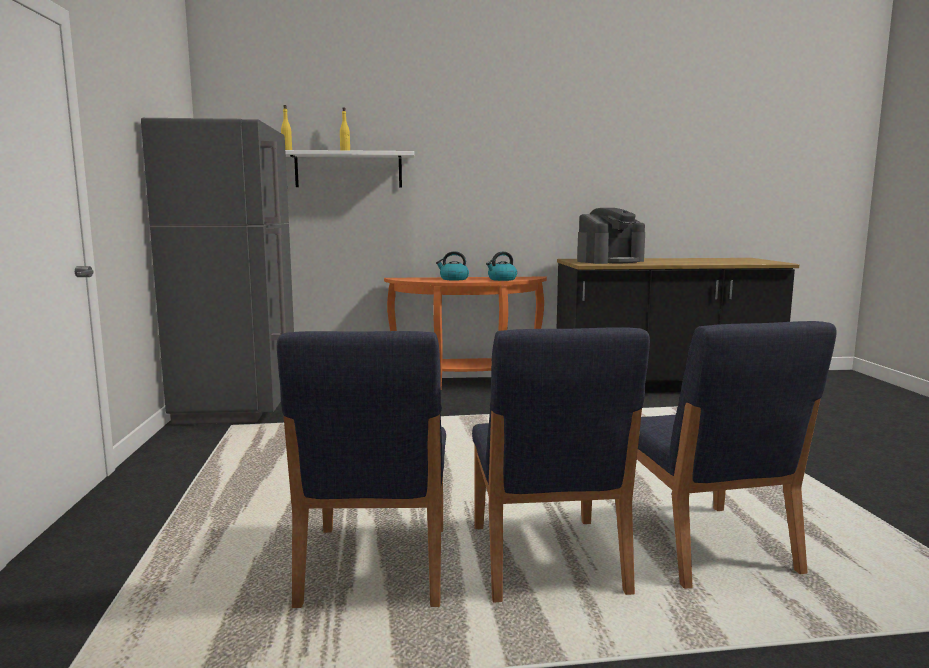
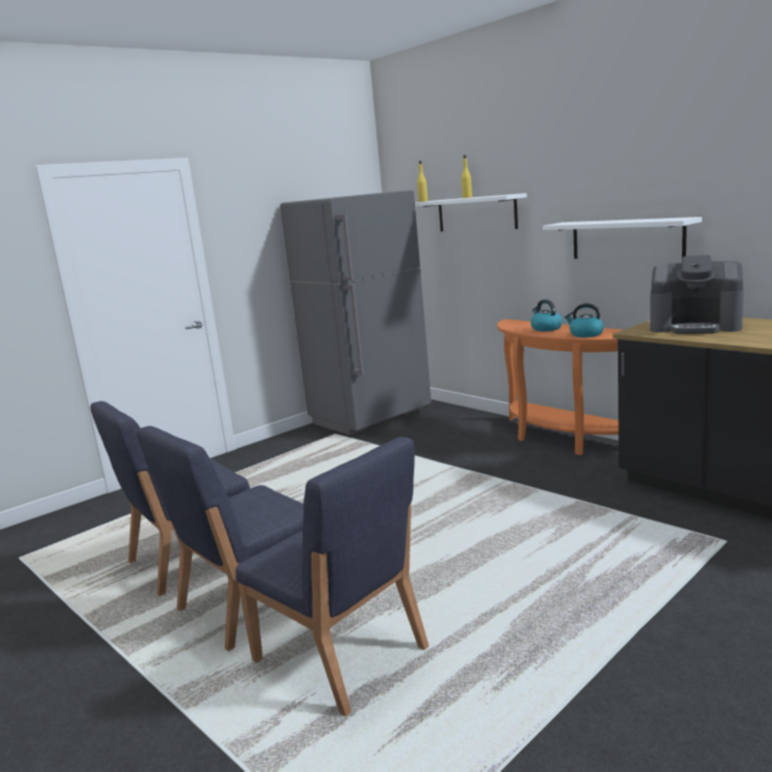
camera: 55 degrees right, 5 degrees up
blue chair [637,321,837,589] -> blue chair turned 90 degrees counterclockwise [236,437,429,716]
none -> white shelf [543,217,702,259]

